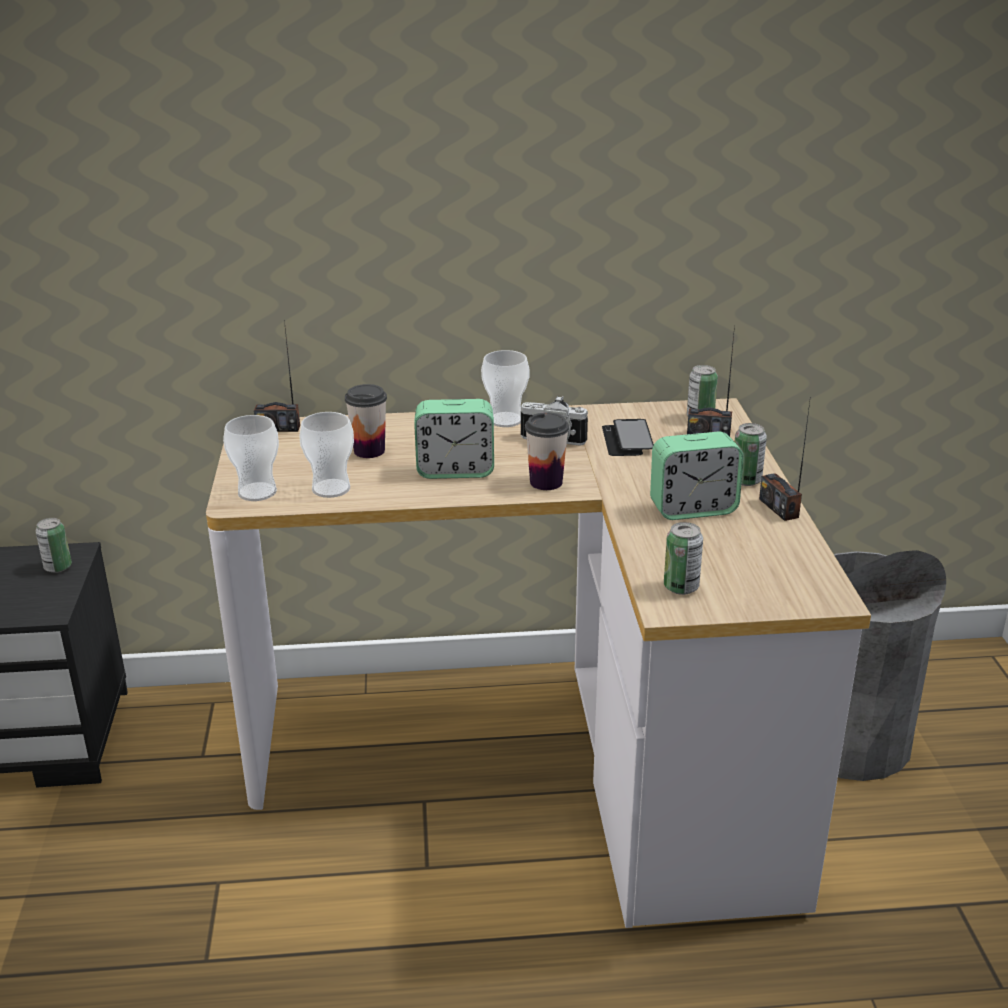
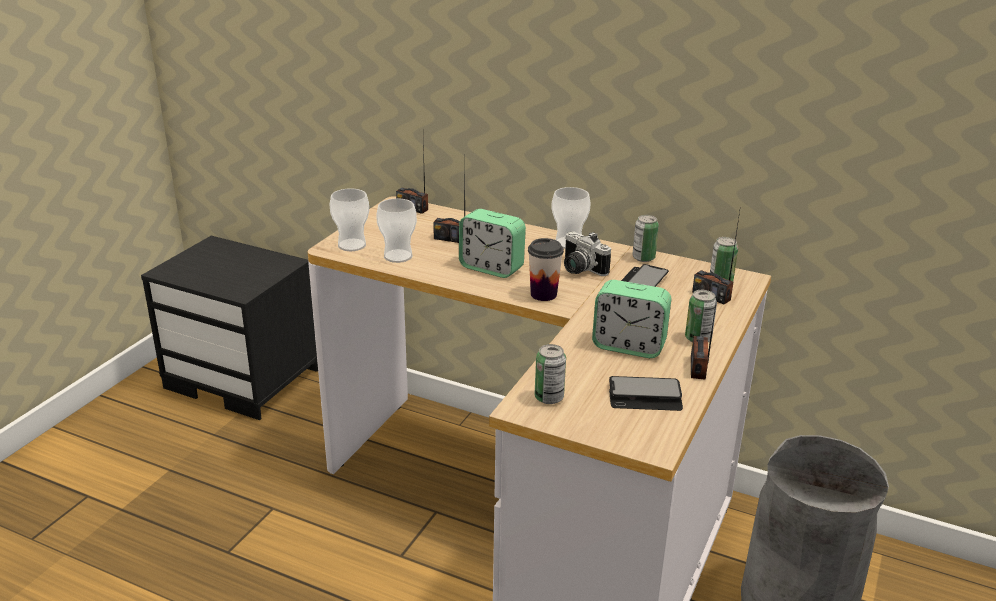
camera: 30 degrees right, 0 degrees up
can [35,518,72,573] -> can moved to [632,215,659,262]
cup [345,384,387,458] -> radio [433,154,465,243]
none -> phone [609,376,683,411]

